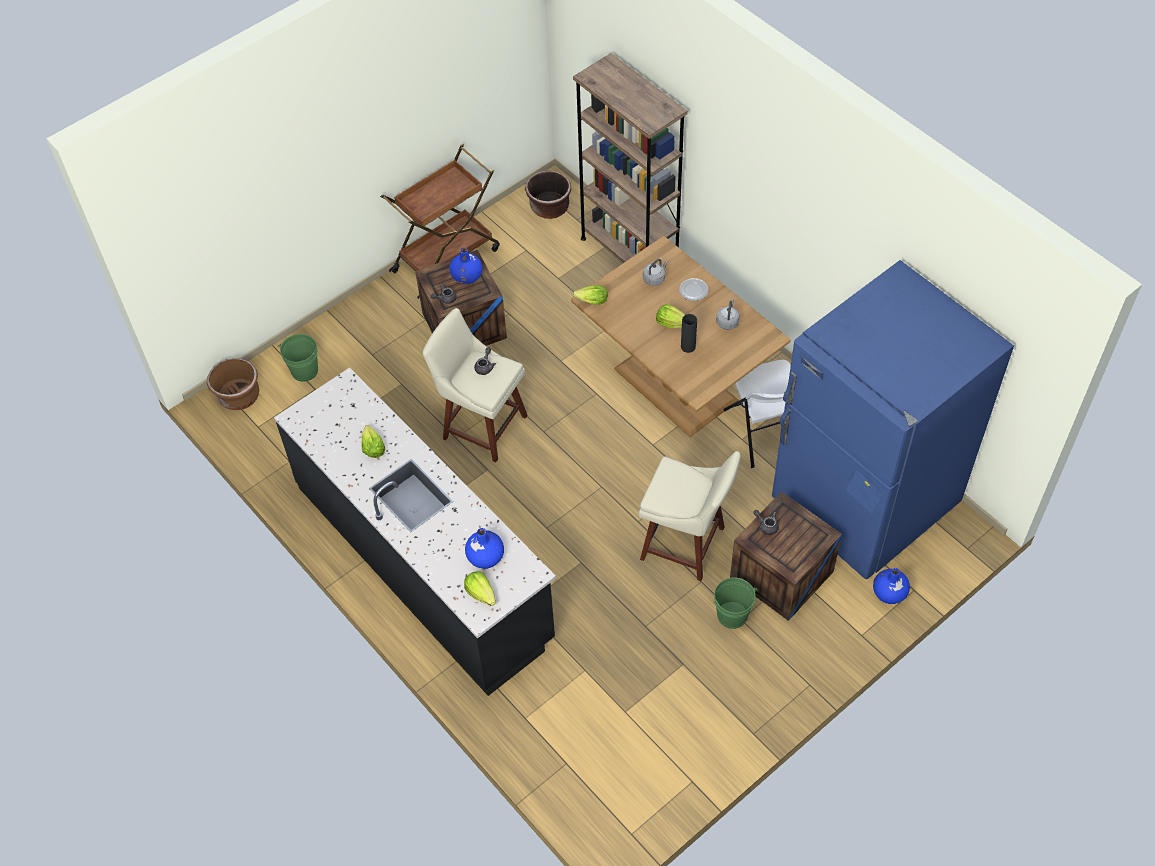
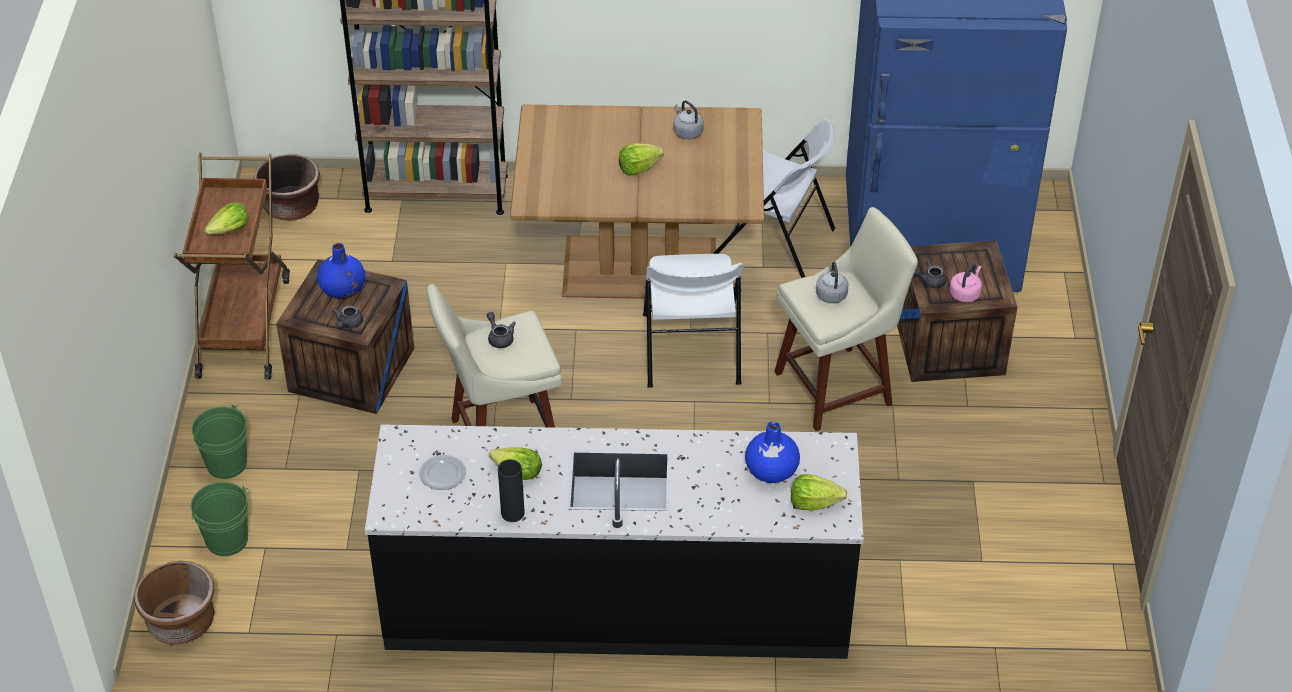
camera: 50 degrees left, 10 degrees down
lettuce [573,285,608,305] -> lettuce moved to [204,202,248,235]
grey kettle [643,259,668,286] -> grey kettle moved to [816,262,848,303]
plate [679,278,708,301] -> plate moved to [420,455,466,490]
black vase [681,314,697,353] -> black vase moved to [498,459,525,522]
green bucket [714,577,757,629] -> green bucket moved to [192,405,247,479]
blue vase [873,568,910,604] -> none
none -> white chair [643,254,744,388]
none -> pink kettle [950,263,982,303]

